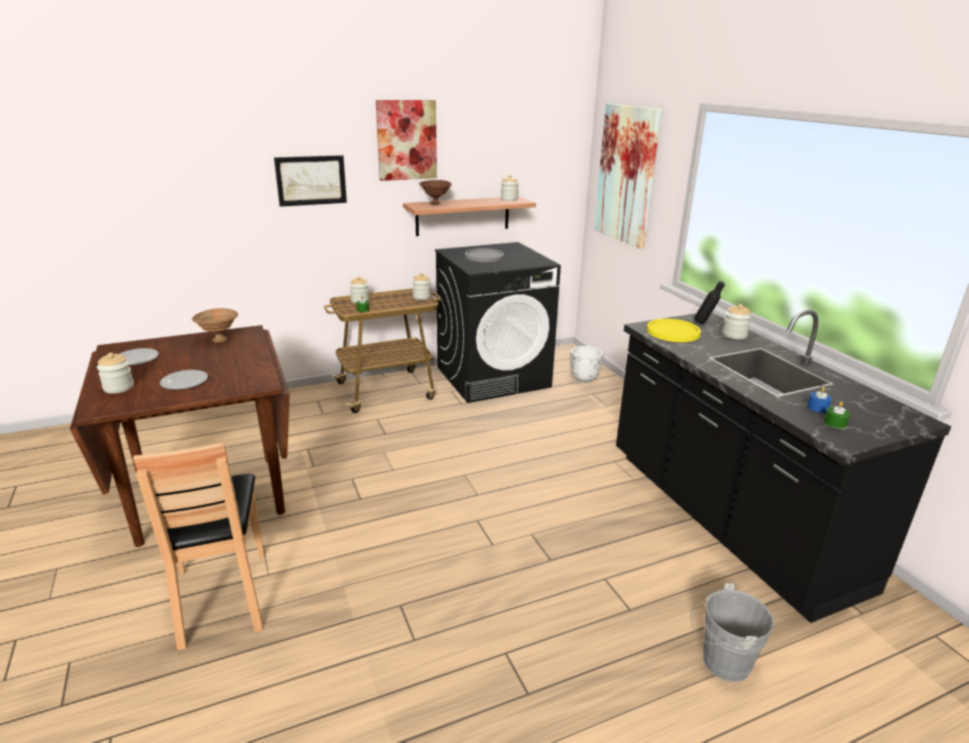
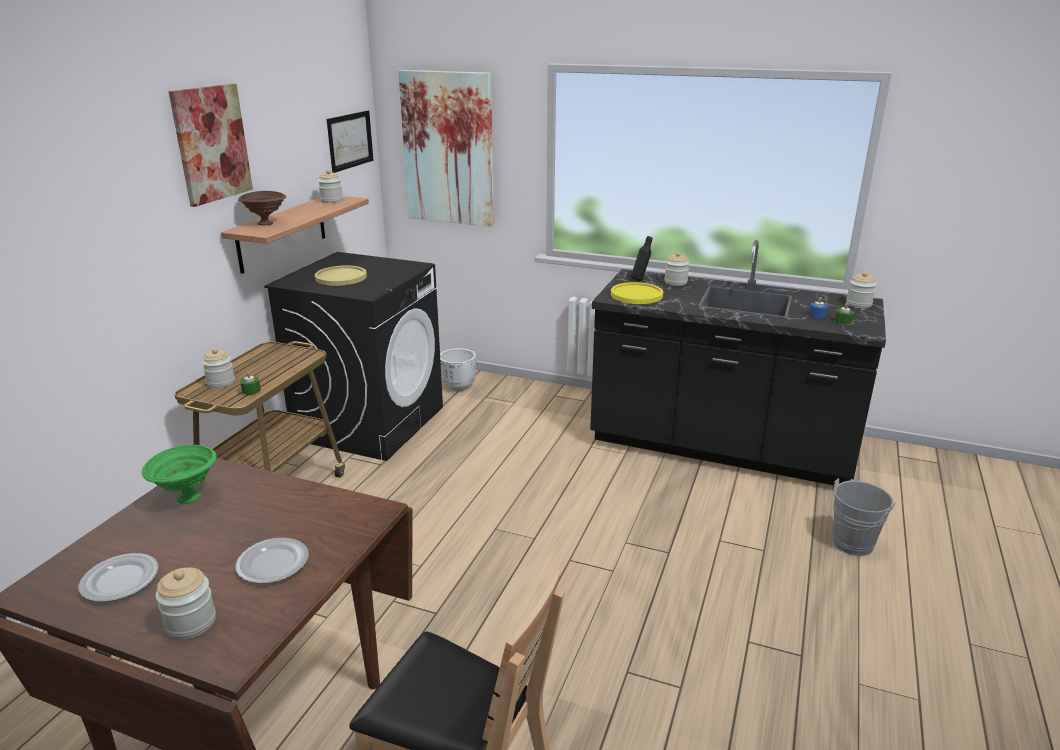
camera: 45 degrees left, 0 degrees up
brown bowl [192,308,238,343] -> green bowl [142,445,217,504]
picture [274,155,347,207] -> picture moved to [327,111,374,173]
jar [412,273,431,300] -> jar moved to [846,272,877,308]
grey plate [465,248,504,262] -> yellow plate [315,265,367,286]

